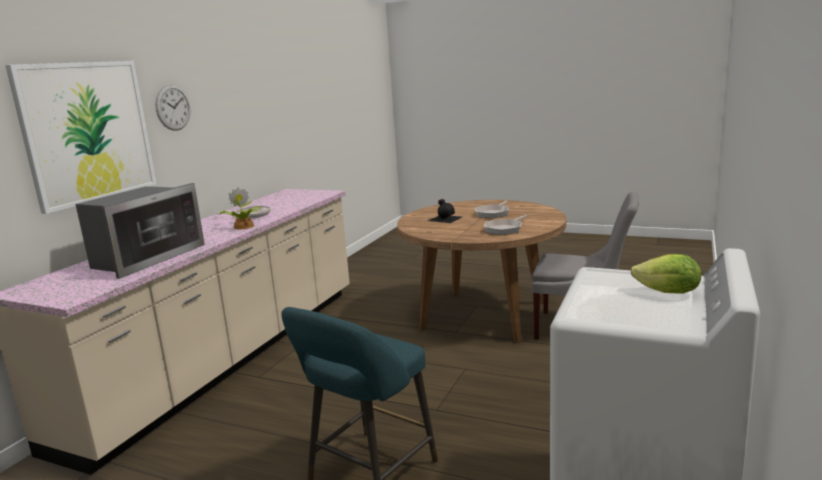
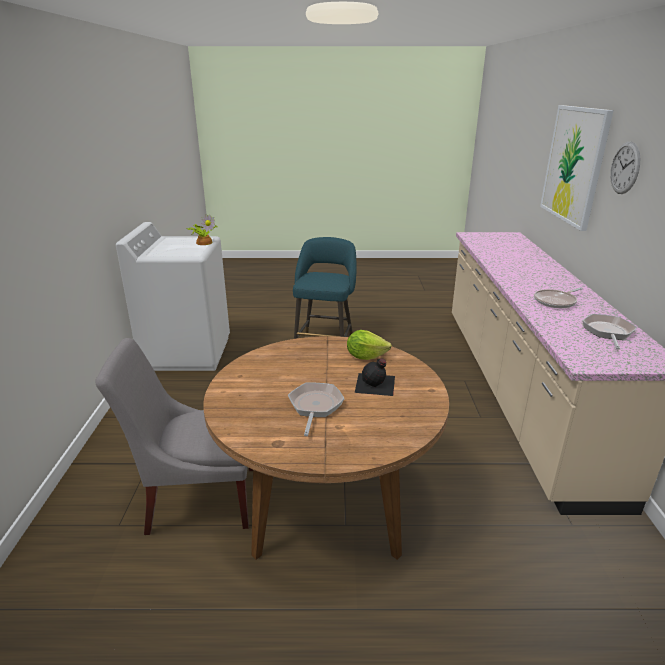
camera: 155 degrees right, 10 degrees up
microwave [76,183,205,279] -> none
potted plant [219,187,260,230] -> potted plant moved to [186,214,218,245]
frying pan [484,215,527,235] -> frying pan moved to [582,314,637,350]
lettuce [631,254,701,293] -> lettuce moved to [347,330,392,360]

